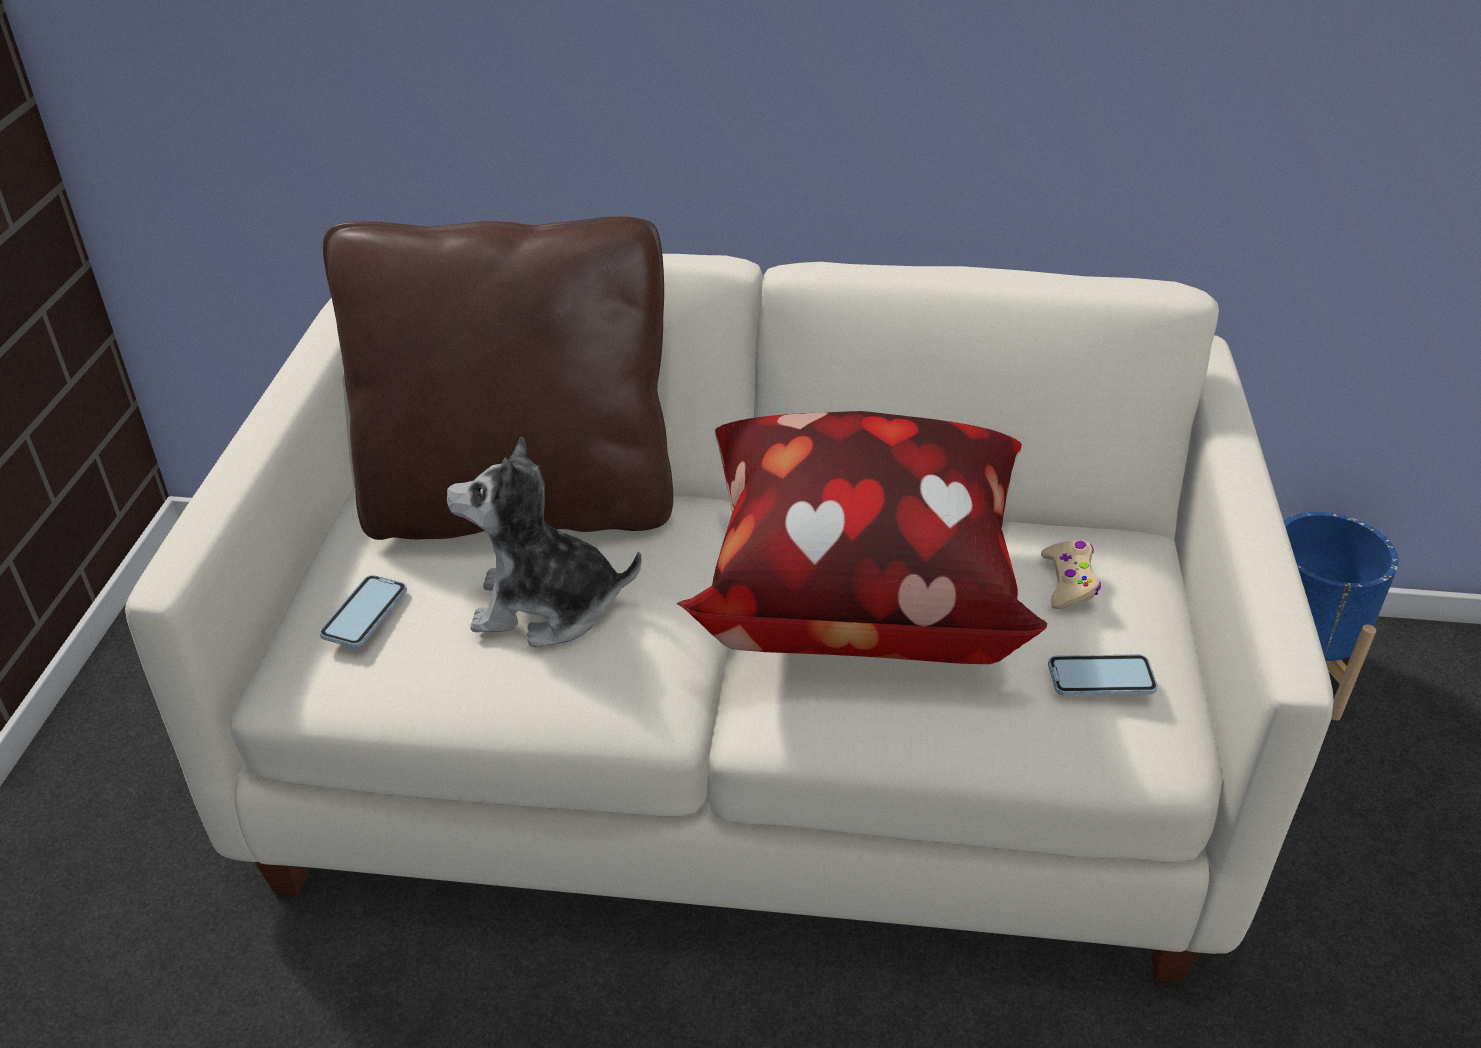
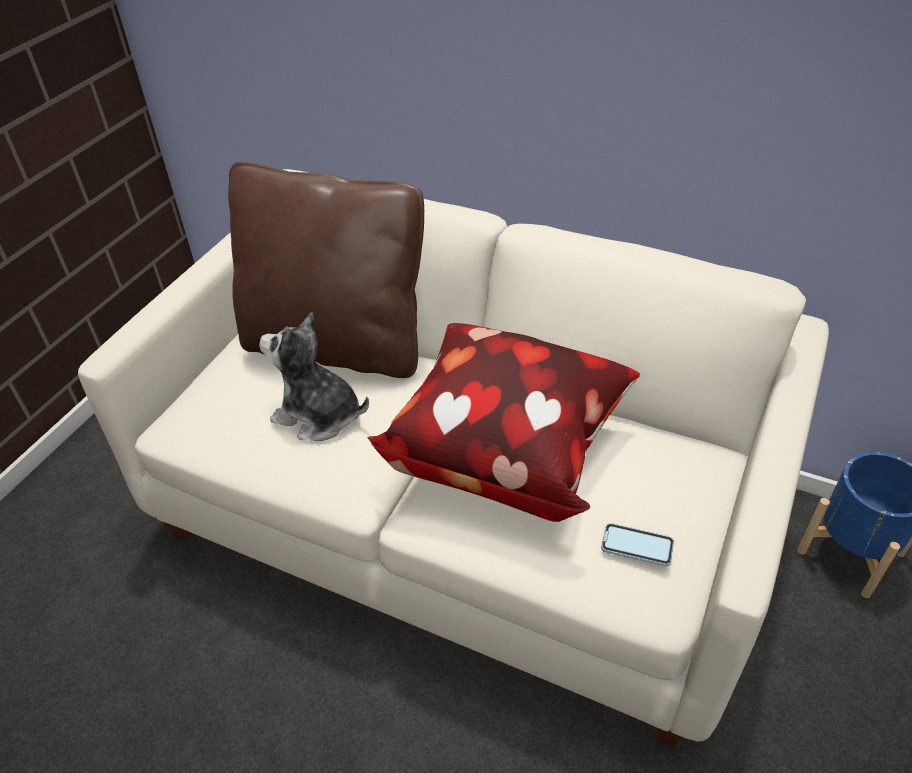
camera: 20 degrees right, 5 degrees up
phone [319,575,407,648] -> none
beige game controller [1041,540,1101,609] -> none

